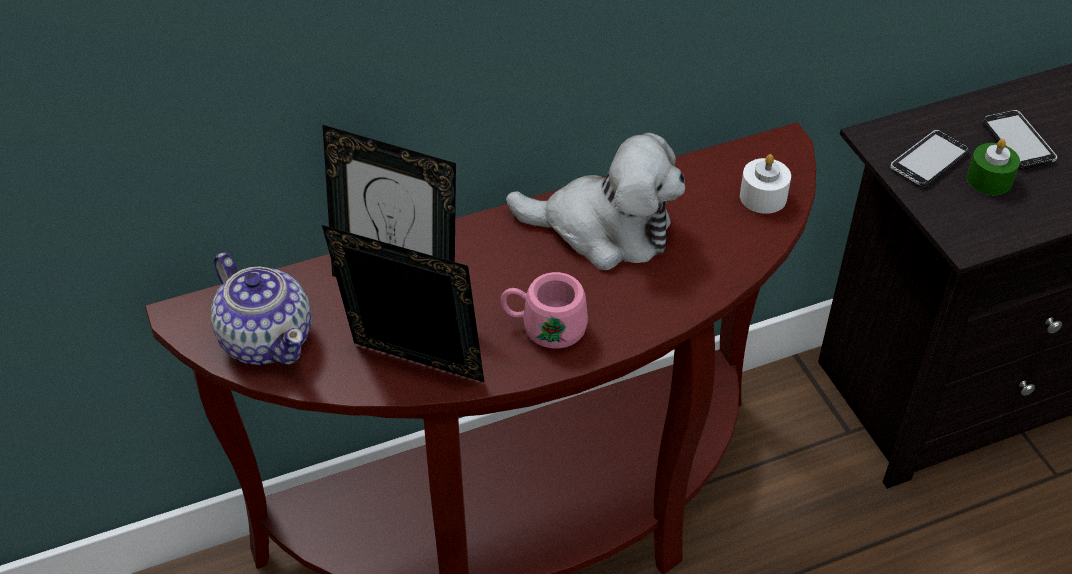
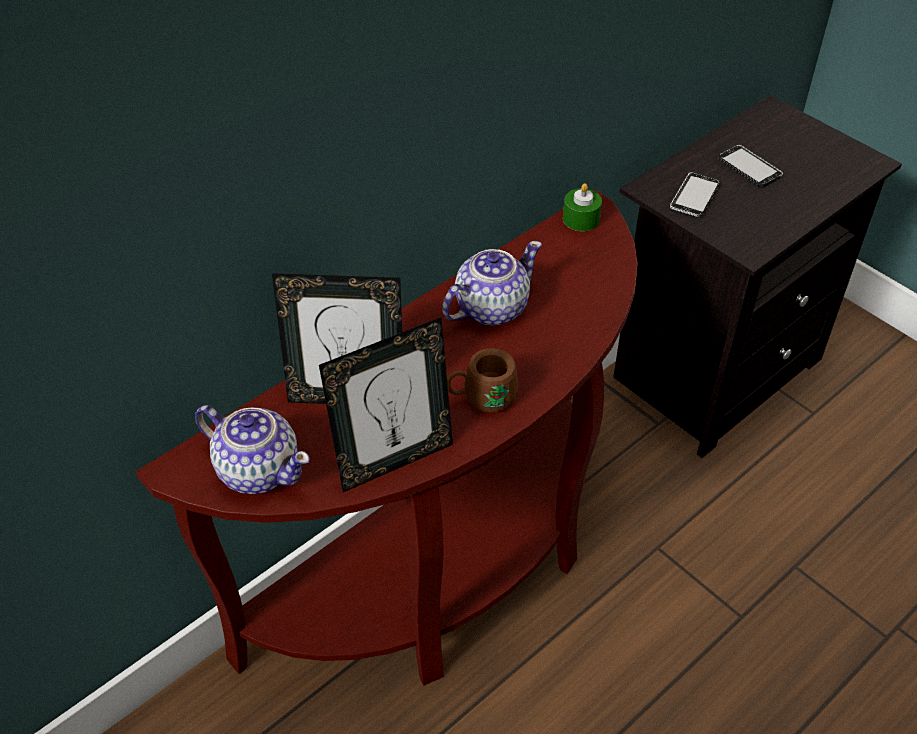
camera: 20 degrees left, 0 degrees up
picture frame [322,225,484,382] -> picture frame turned 150 degrees clockwise [319,317,453,492]
pink mug [501,272,588,348] -> brown mug [447,348,518,412]
plush toy [506,133,685,270] -> teapot [442,241,542,325]
white candle [740,154,791,214] -> none
green candle [967,139,1020,195] -> green candle moved to [563,183,602,231]

